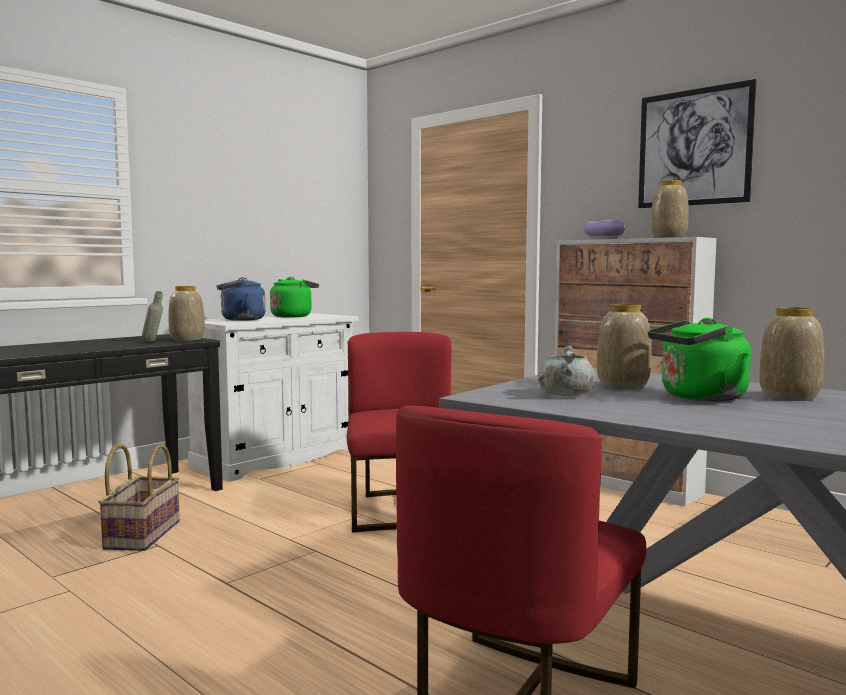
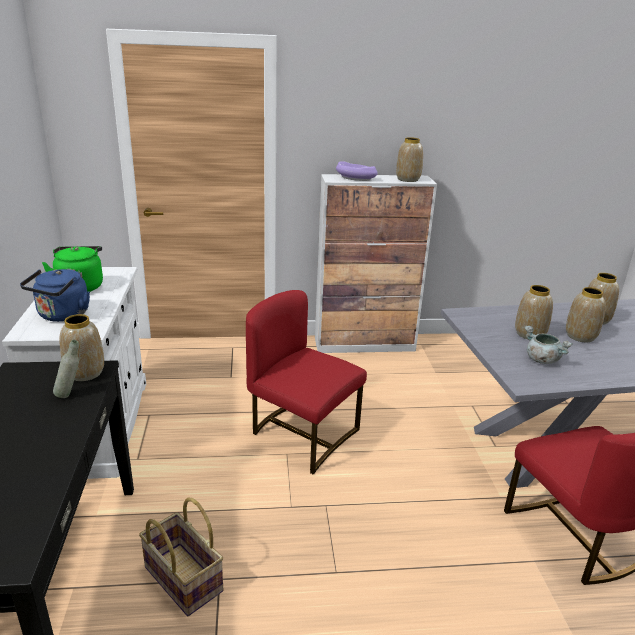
camera: 50 degrees left, 20 degrees up
picture [638,79,756,208] -> none
green kettle [648,318,751,402] -> vase [566,287,606,342]

